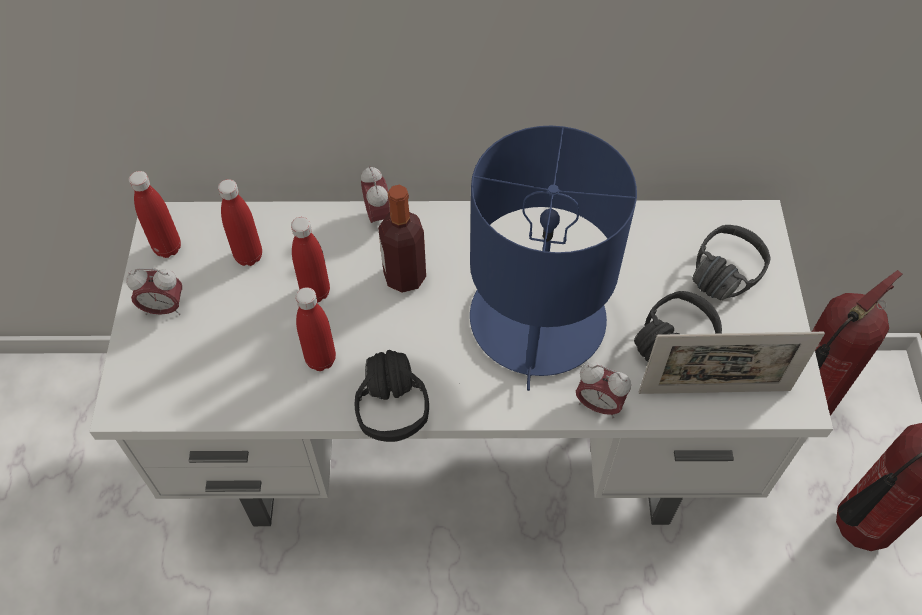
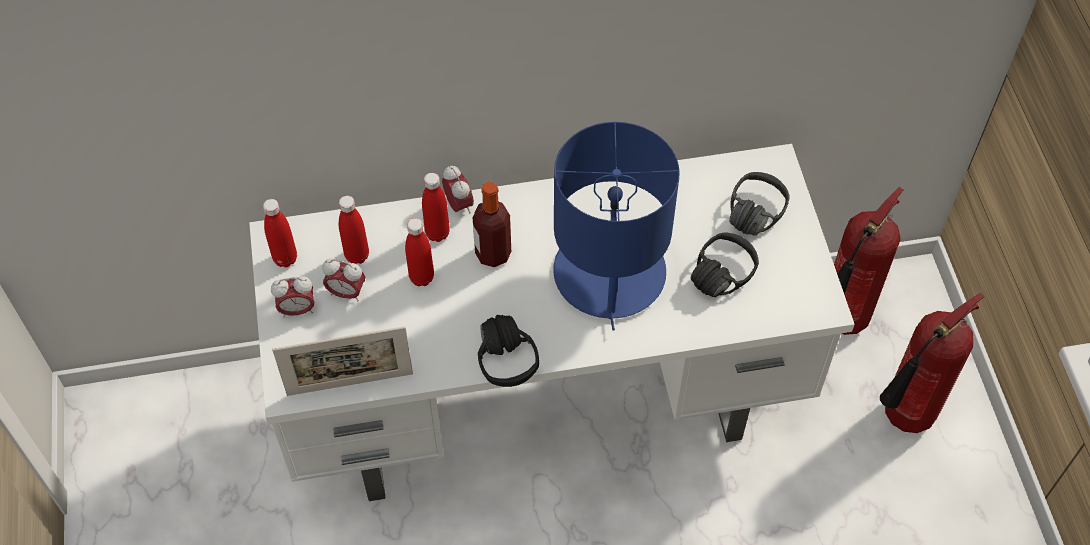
camera: 10 degrees left, 0 degrees up
red bottle [296,287,336,371] -> red bottle moved to [422,173,450,242]
alarm clock [576,362,631,419] -> alarm clock moved to [322,258,365,301]
picture frame [639,332,825,394] -> picture frame moved to [272,326,413,396]

